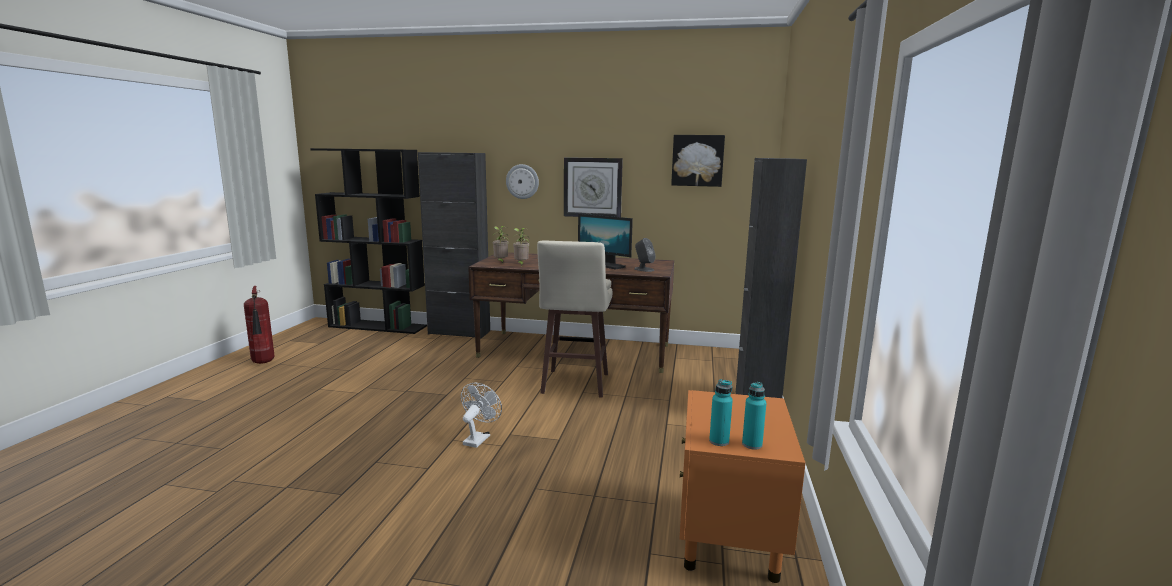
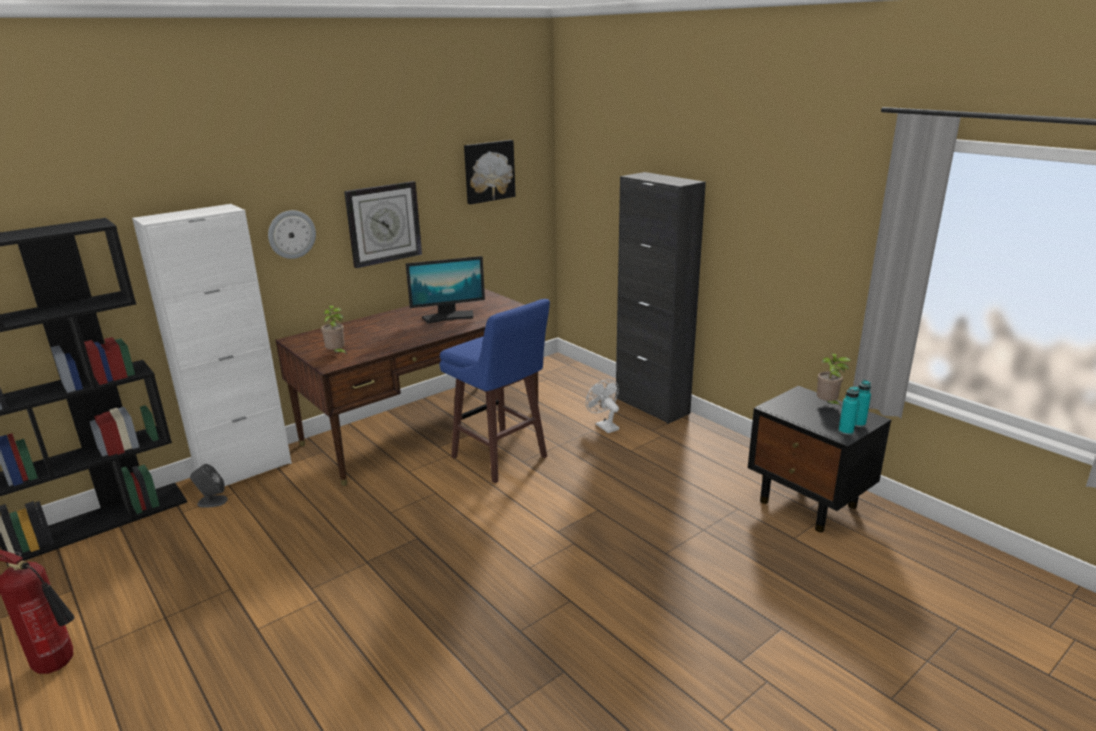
camera: 50 degrees left, 10 degrees up
black cabinet [418,152,490,339] -> white cabinet [132,204,292,486]
white fan [461,383,502,448] -> white fan moved to [586,379,619,433]
potted plant [513,228,529,266] -> potted plant moved to [817,353,851,408]
beige stool [537,241,612,398] -> blue stool [440,299,550,483]
grey speaker [634,238,656,272] -> grey speaker moved to [190,464,228,508]
orange nightstand [679,390,806,583] -> black nightstand [748,386,891,532]

